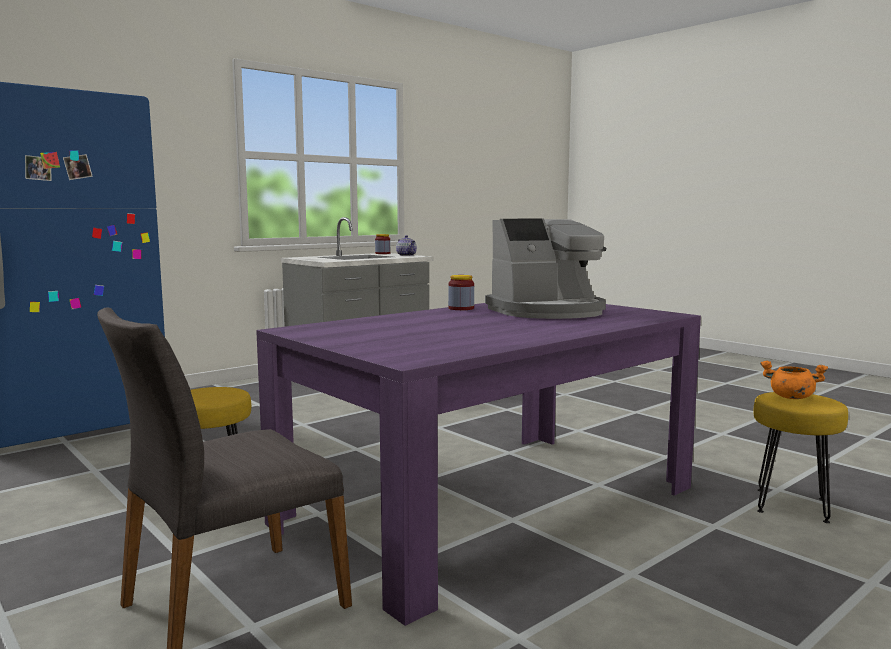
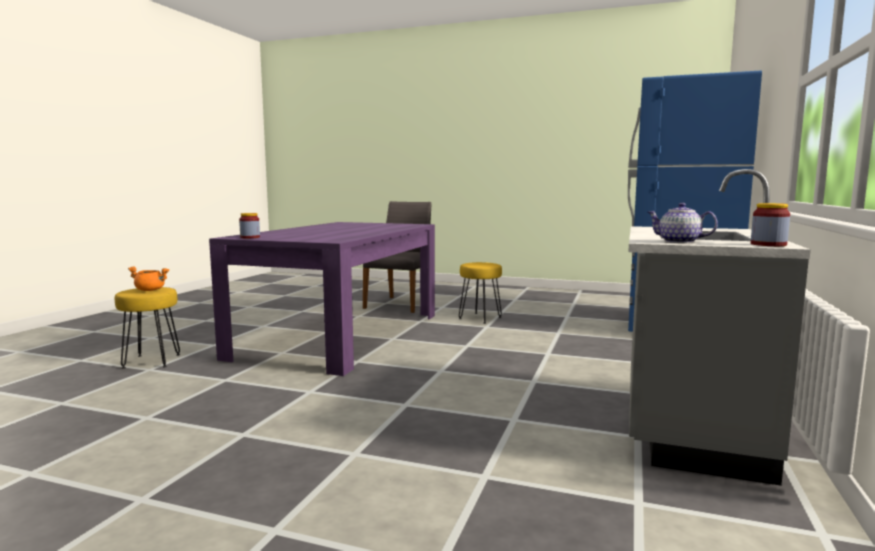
camera: 150 degrees right, 0 degrees up
jar [448,275,474,310] -> jar moved to [239,213,260,238]
coffee machine [485,219,606,319] -> none

